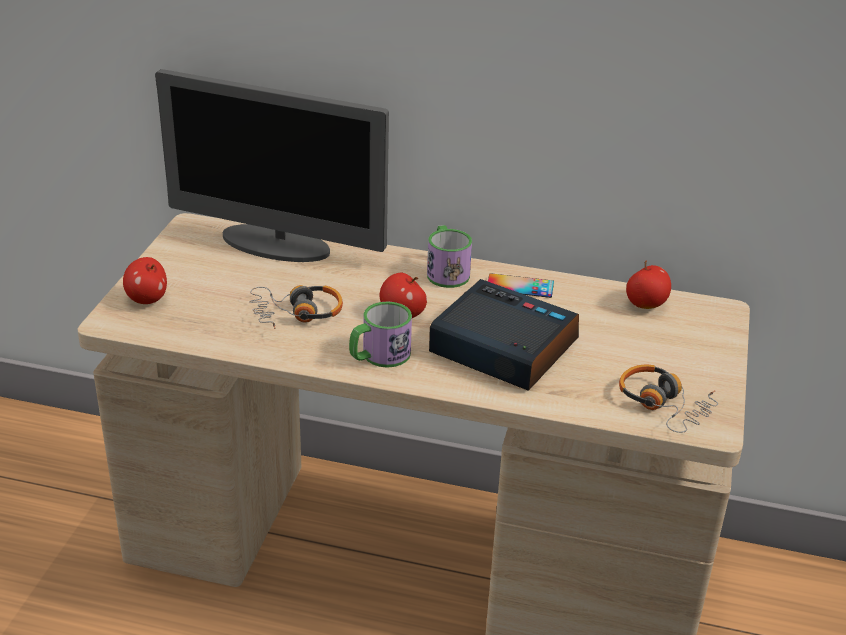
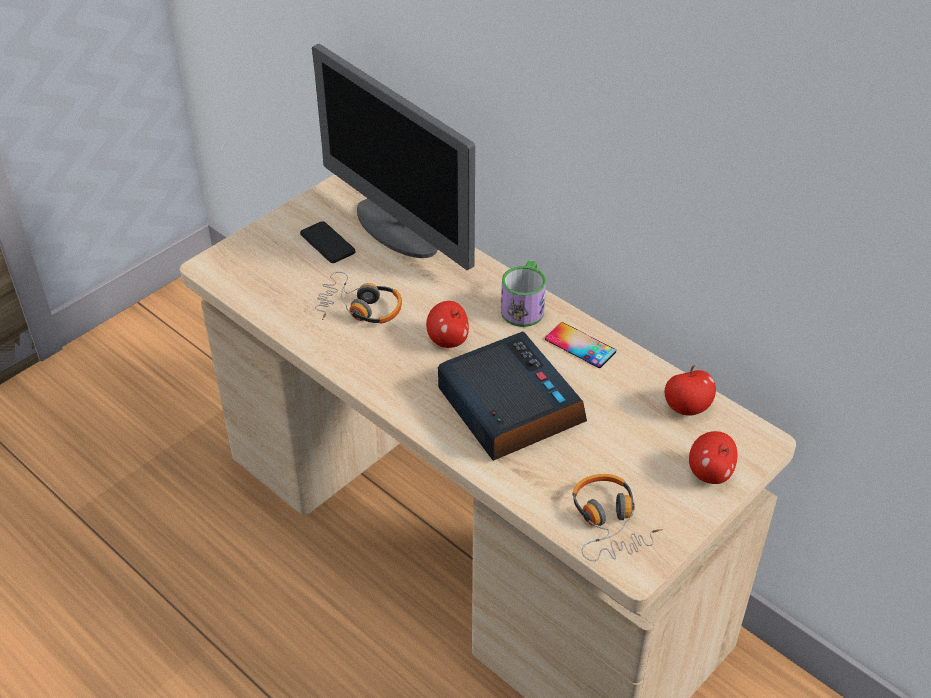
camera: 30 degrees right, 10 degrees up
apple [123,257,167,304] -> apple moved to [689,431,738,484]
mug [349,301,412,368] -> none
none -> phone [300,221,355,263]

